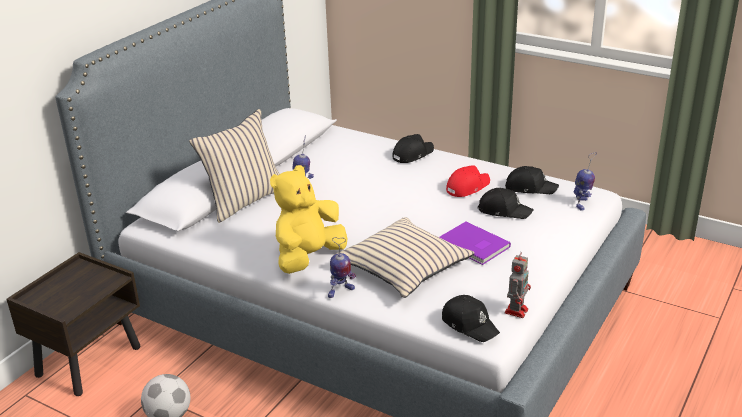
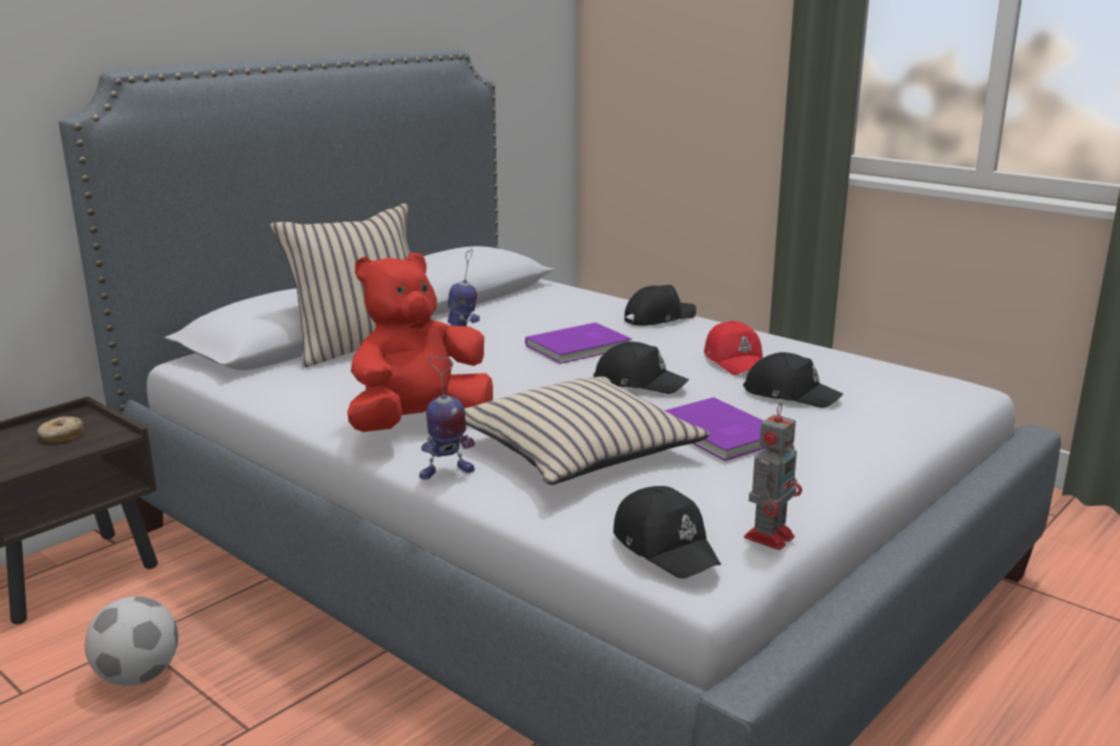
camera: 10 degrees right, 10 degrees down
yellow plush toy [270,165,348,274] -> red plush toy [347,253,493,432]
red cap [446,165,490,197] -> red cap turned 105 degrees clockwise [704,321,763,375]
black cap [505,166,559,194] -> black cap moved to [593,341,689,394]
toy robot [574,152,597,211] -> none
none -> donut [37,416,83,442]
none -> purple book [525,322,632,364]

